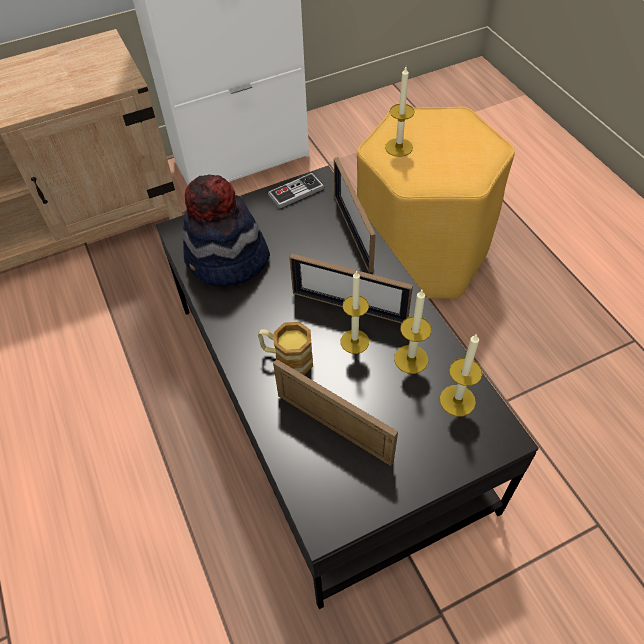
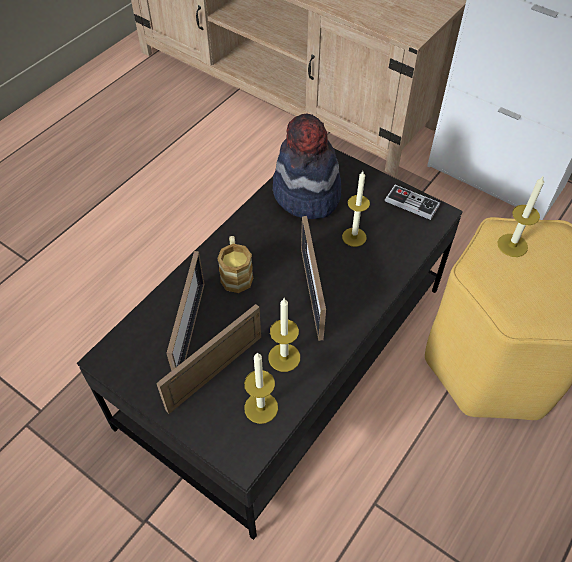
camera: 60 degrees right, 0 degrees up
picture frame [334,157,376,273] -> picture frame moved to [156,304,261,414]
candle [340,270,369,354] -> candle moved to [342,171,370,247]

